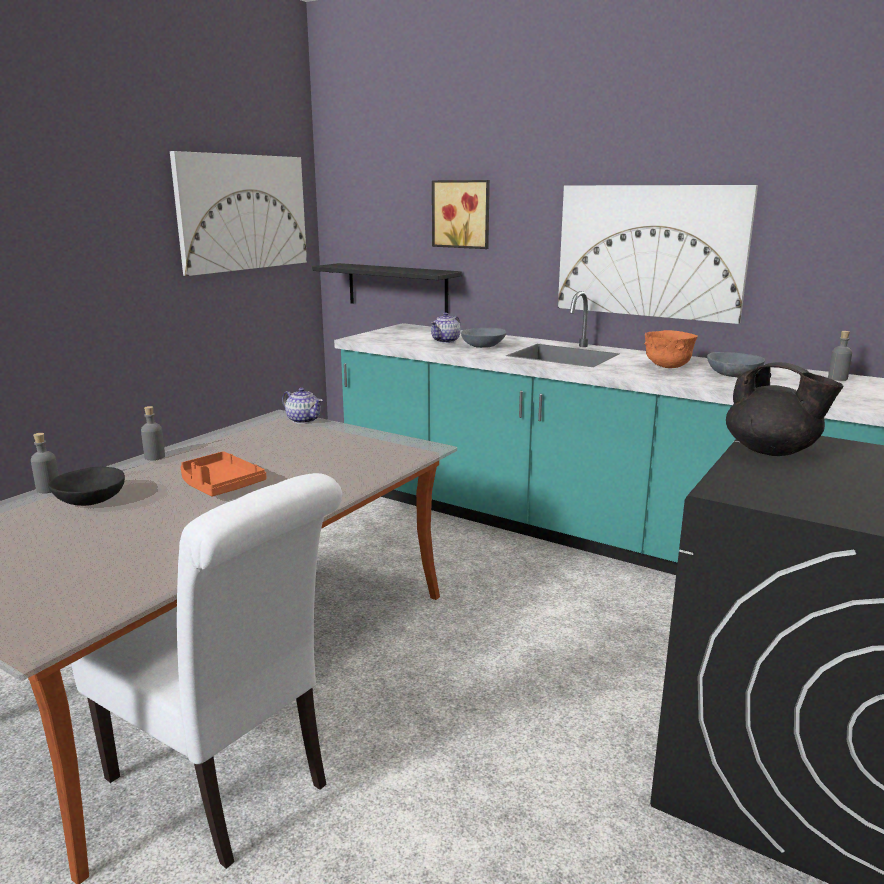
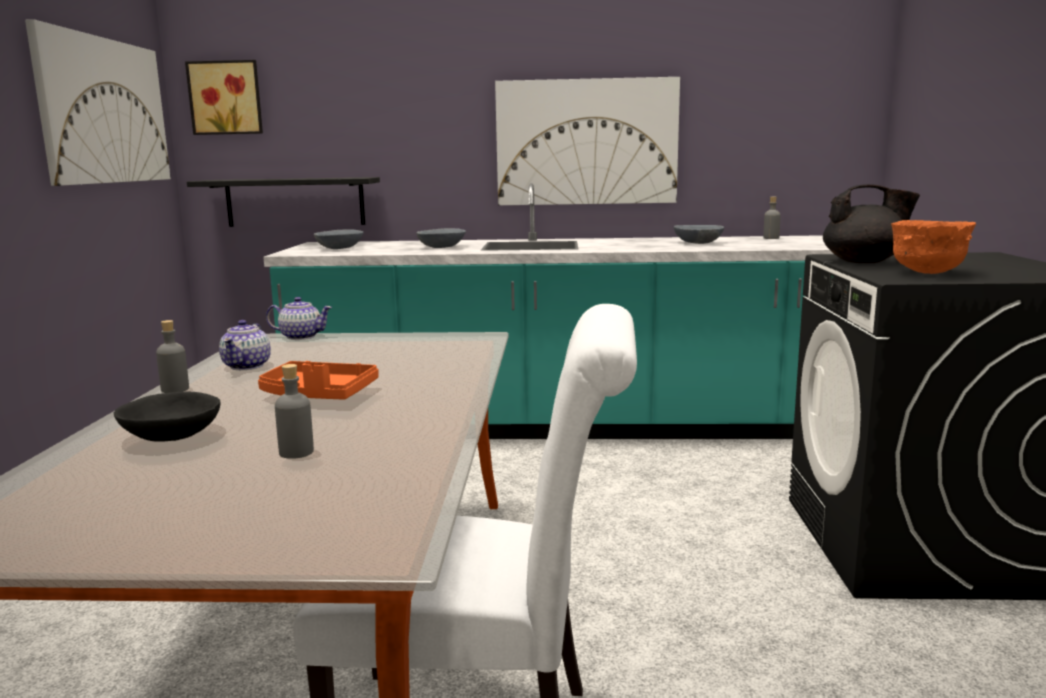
camera: 30 degrees left, 5 degrees down
grey bottle [31,433,59,493] -> grey bottle moved to [275,364,314,459]
teapot [431,312,460,343] -> teapot moved to [219,320,271,370]
picture [432,180,490,249] -> picture moved to [185,60,263,135]
orange bowl [644,330,698,368] -> orange bowl moved to [891,220,976,274]
none -> grey bowl [314,229,364,249]

